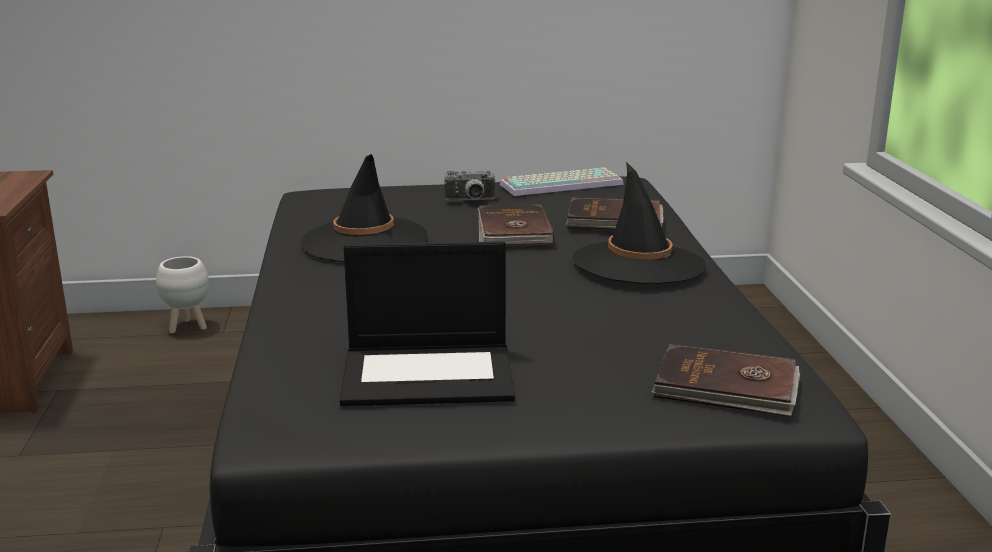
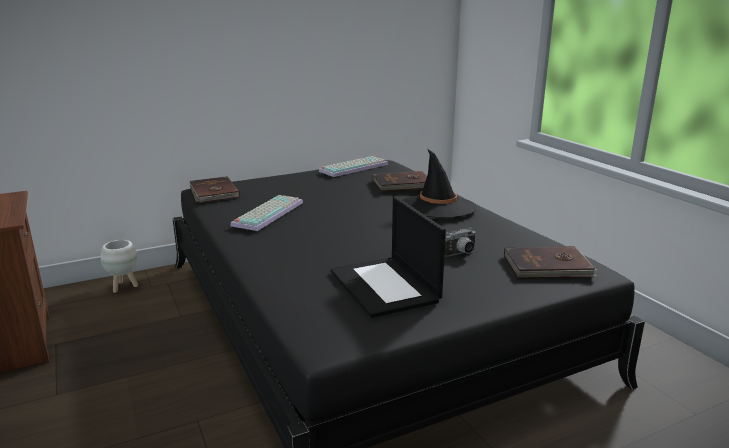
camera: 20 degrees left, 0 degrees up
black hat [301,154,427,262] -> keyboard [230,195,303,231]
laptop [340,241,515,406] -> laptop turned 90 degrees clockwise [331,196,446,318]
camera [444,170,496,201] -> camera moved to [444,228,477,257]
brown book [478,204,555,246] -> brown book moved to [189,176,240,203]

